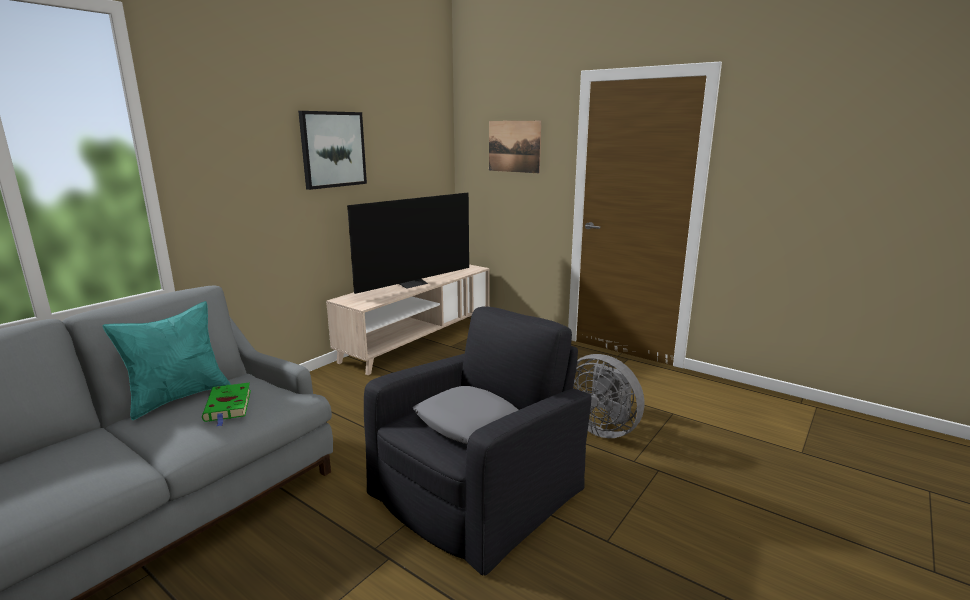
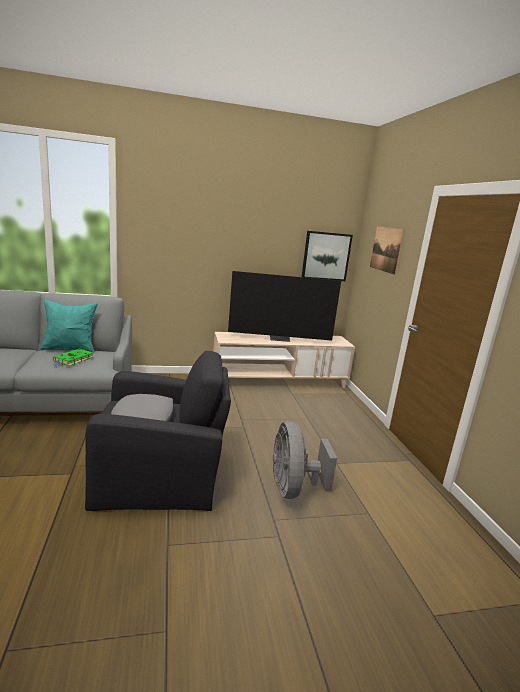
camera: 40 degrees right, 0 degrees up
picture [298,111,367,190] -> picture moved to [302,231,353,281]

